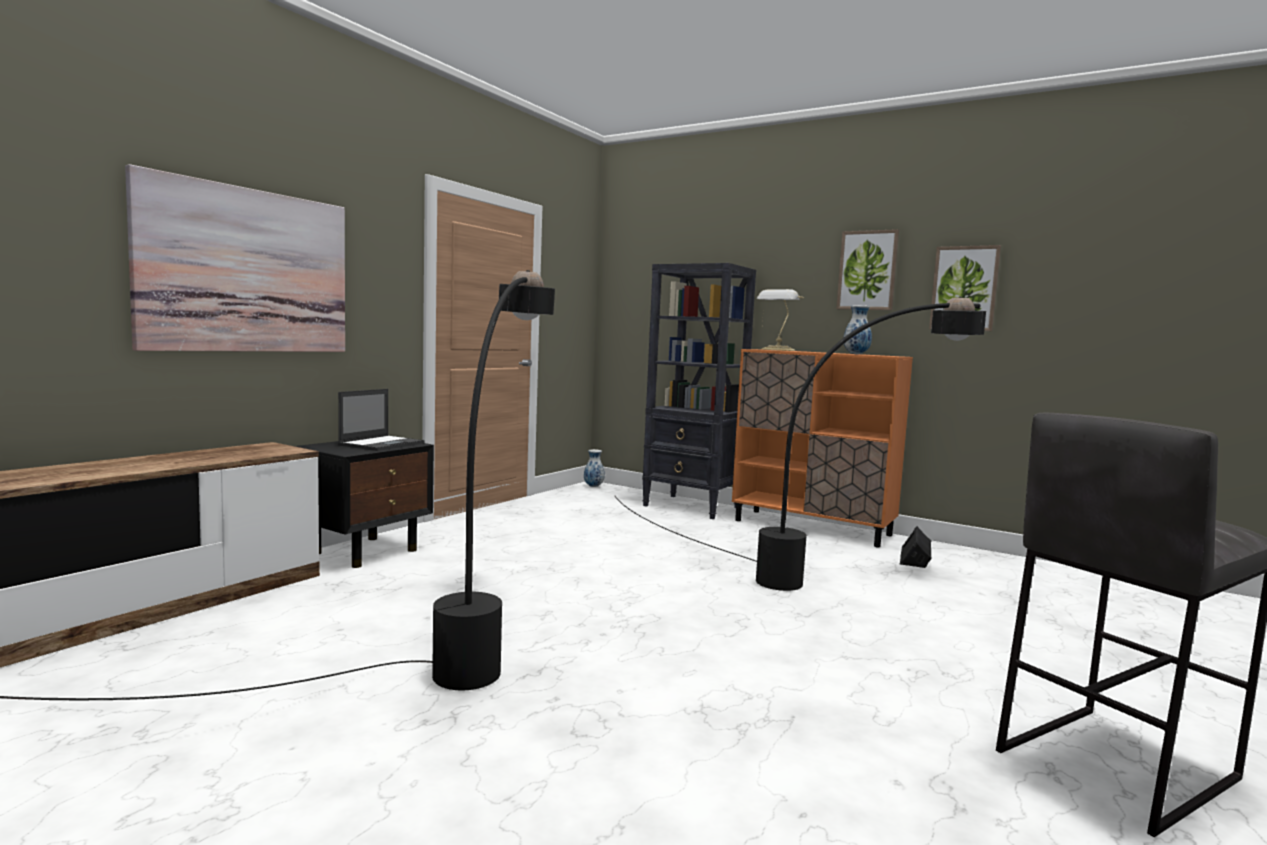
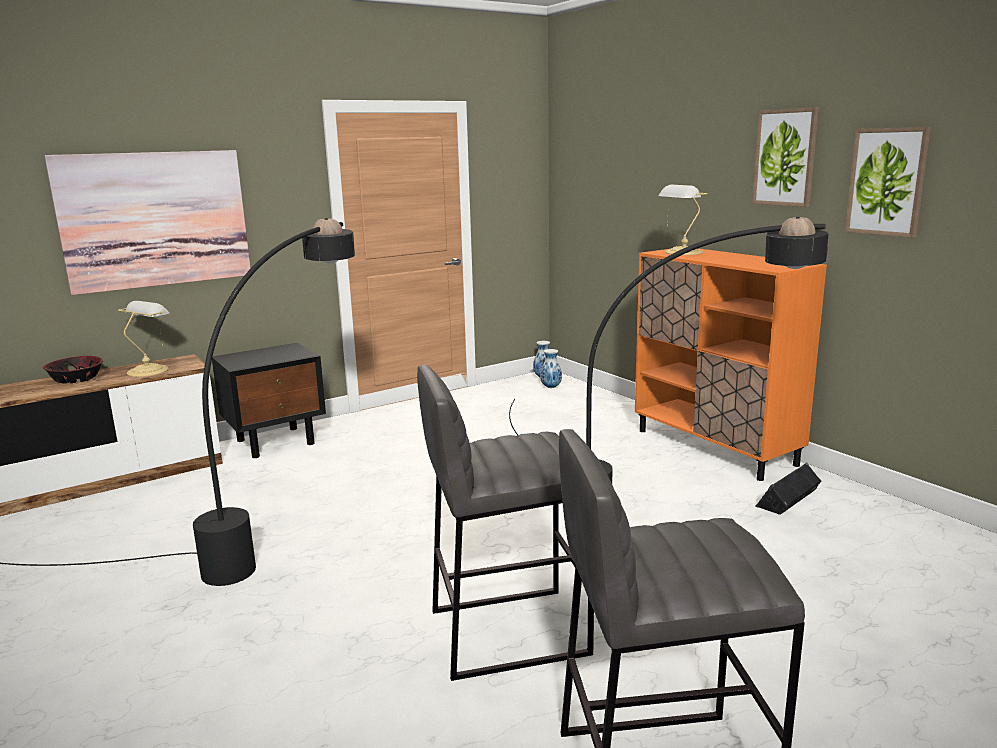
camera: 25 degrees right, 10 degrees up
laptop [338,389,425,451] -> none
black bookcase [642,263,756,519] -> none
vase [844,305,872,354] -> vase moved to [540,349,562,388]
none -> bowl [43,356,103,384]
none -> table lamp [118,301,170,377]
none -> grey stool [417,365,594,681]

